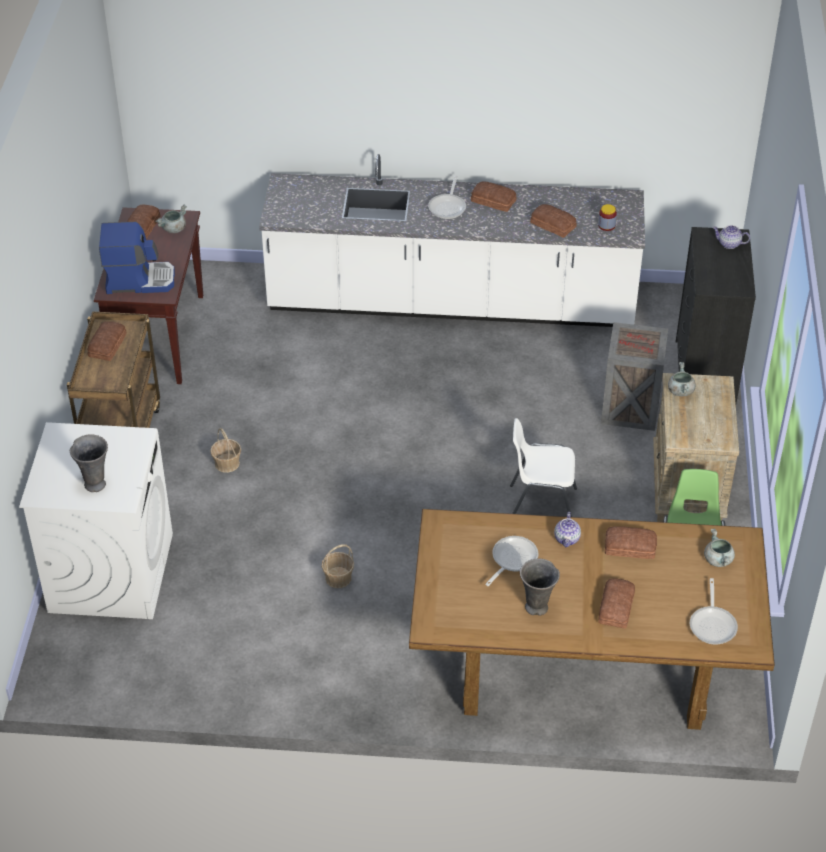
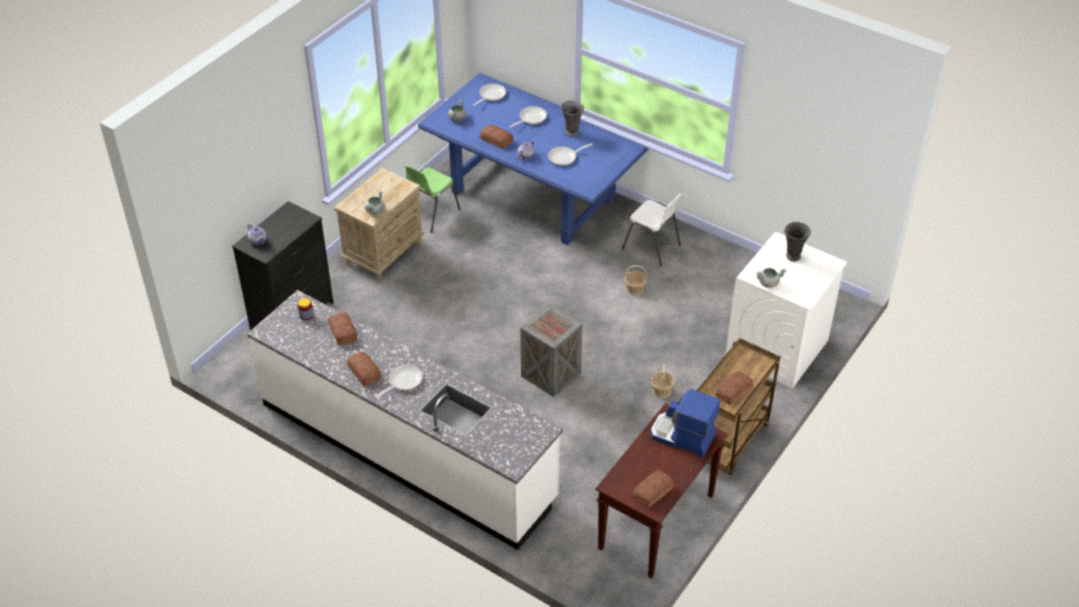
camera: 150 degrees left, 0 degrees up
grey cooking pot [156,204,187,233] -> grey cooking pot moved to [756,268,786,288]
brown dining table [409,509,775,730] -> blue dining table [418,73,649,245]
white chair [510,418,577,517] -> white chair moved to [622,193,681,266]
bread [598,578,635,629] -> frying pan [509,106,547,128]
crate [601,322,668,431] -> crate moved to [520,304,582,397]

